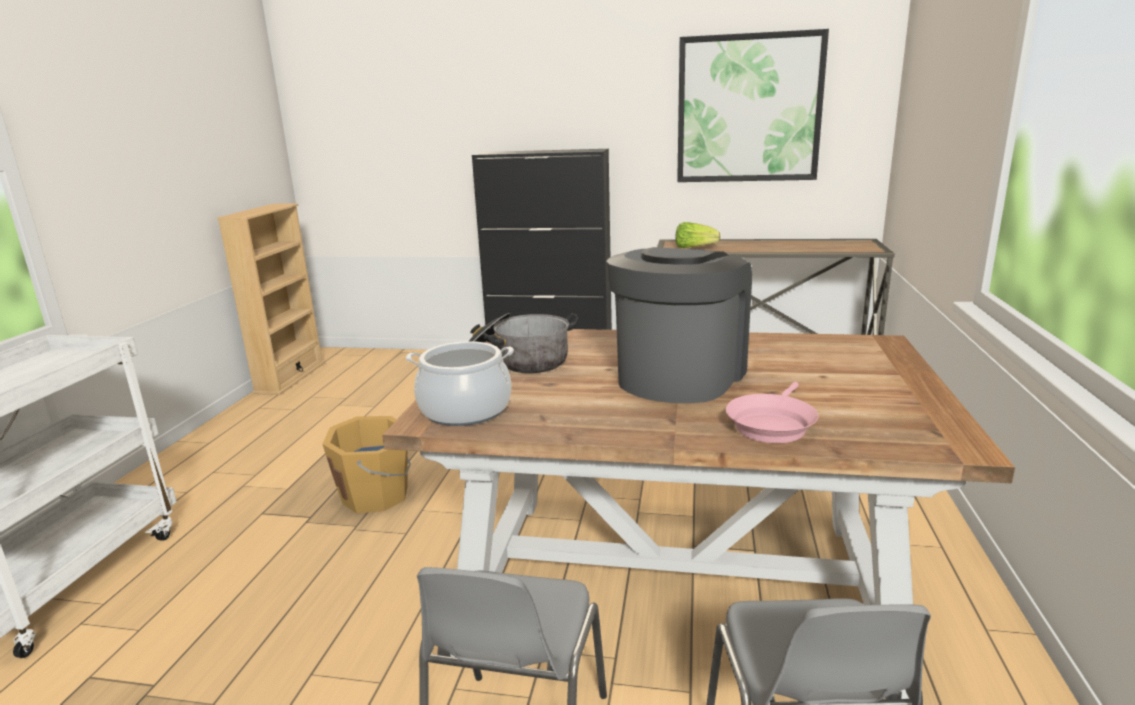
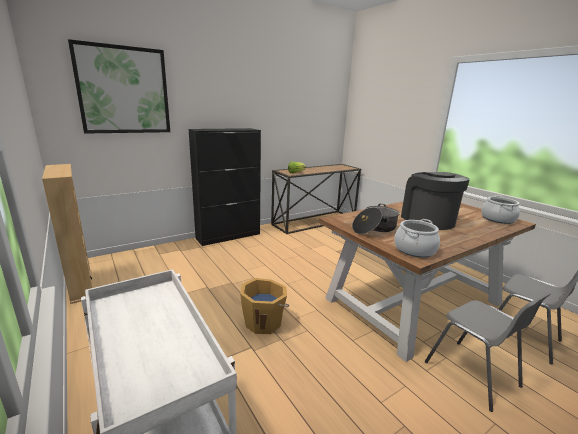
camera: 45 degrees left, 0 degrees up
picture [677,29,829,182] -> picture moved to [68,39,170,134]
pink frying pan [726,382,818,443] -> none
none -> cooking pot [481,195,520,224]

